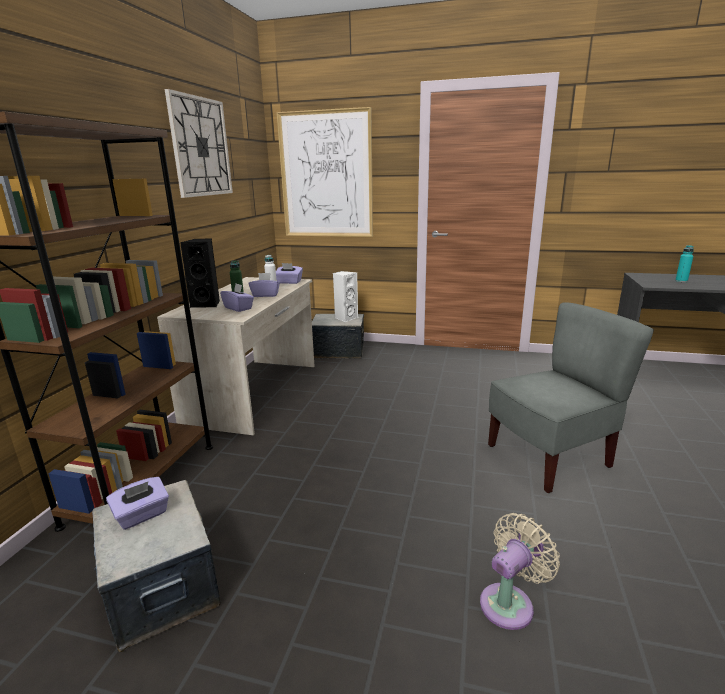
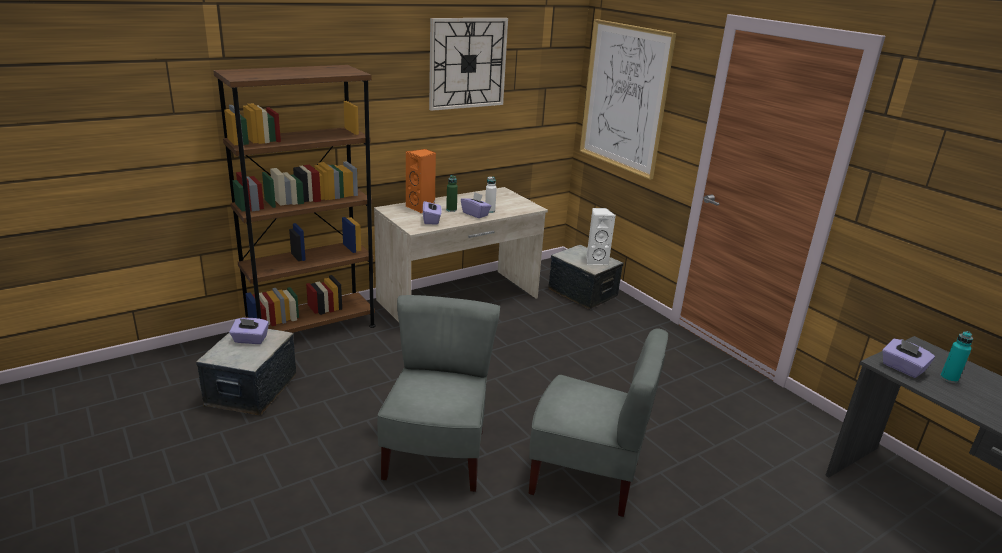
camera: 40 degrees right, 5 degrees up
black speaker [180,238,220,308] -> orange speaker [406,149,436,213]
purple tissue box [276,263,303,284] -> purple tissue box moved to [882,339,935,378]
beige fan [480,513,560,630] -> none
none -> grey chair [377,295,500,492]

